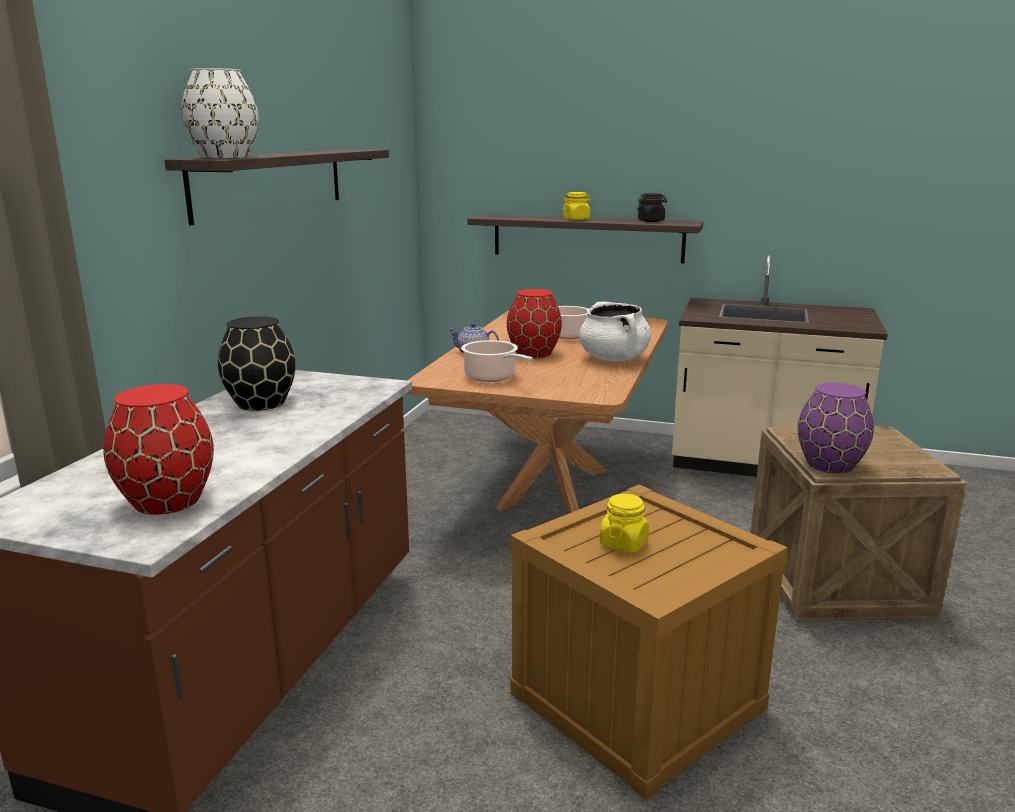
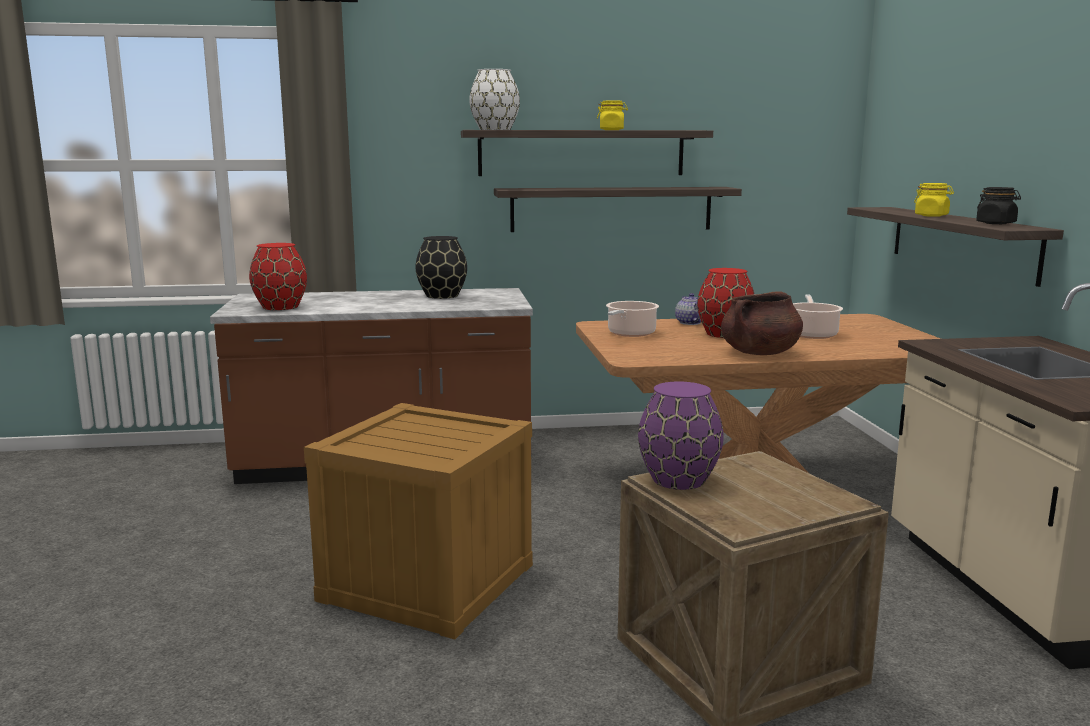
camera: 65 degrees right, 5 degrees down
white cooking pot [579,301,651,362] -> brown cooking pot [721,291,803,355]
yellow jar [600,494,649,553] -> yellow jar moved to [597,100,628,130]
none -> shelf [494,187,742,232]

